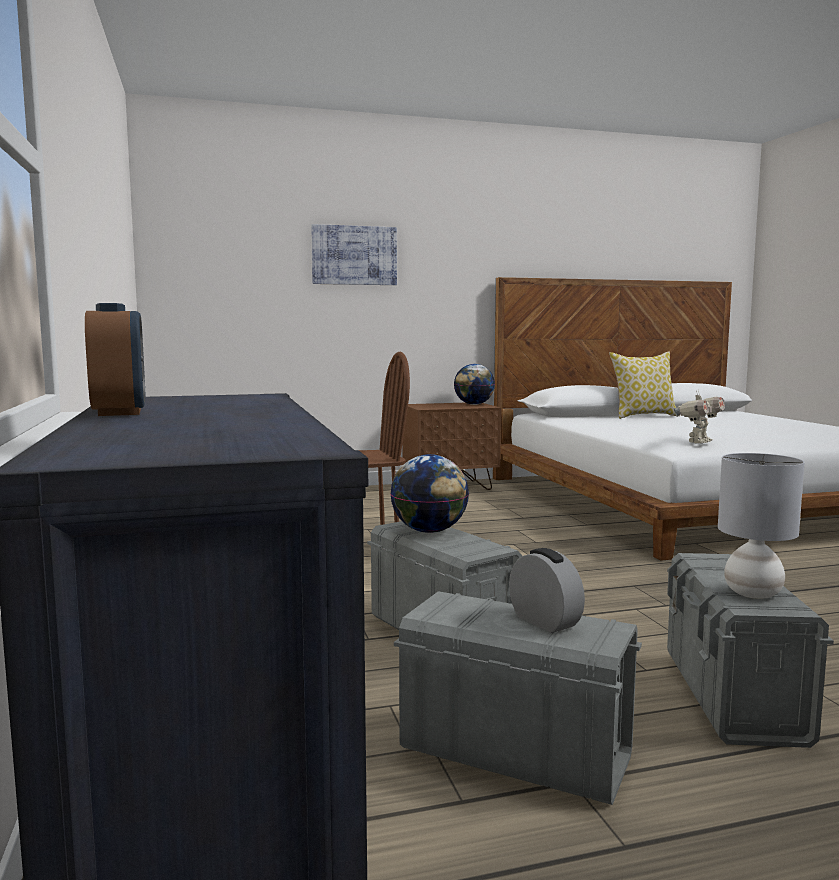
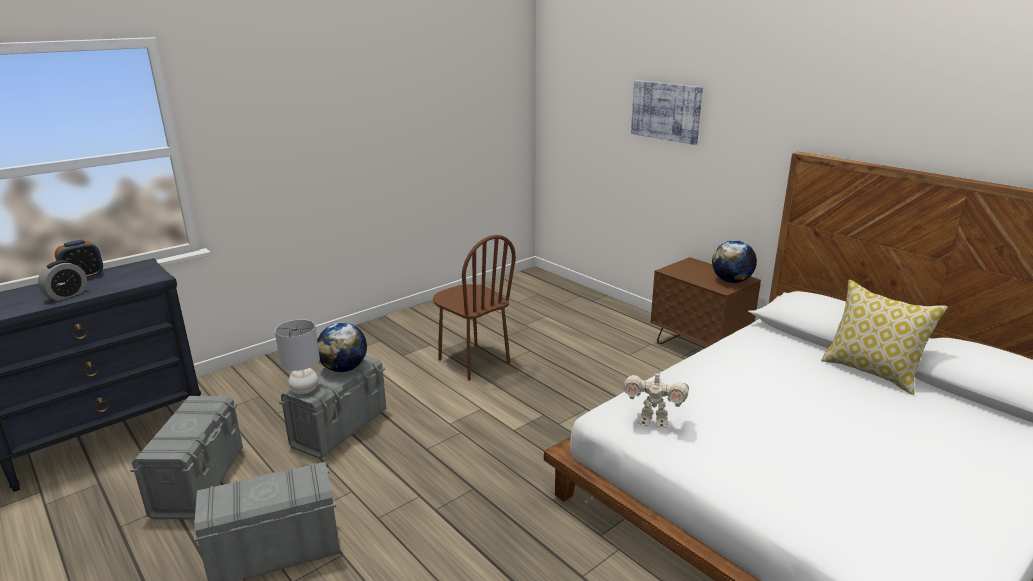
camera: 65 degrees right, 15 degrees up
alarm clock [509,548,585,633] -> alarm clock moved to [38,260,87,301]
grey table lamp [718,453,805,599] -> grey table lamp moved to [275,319,320,394]

